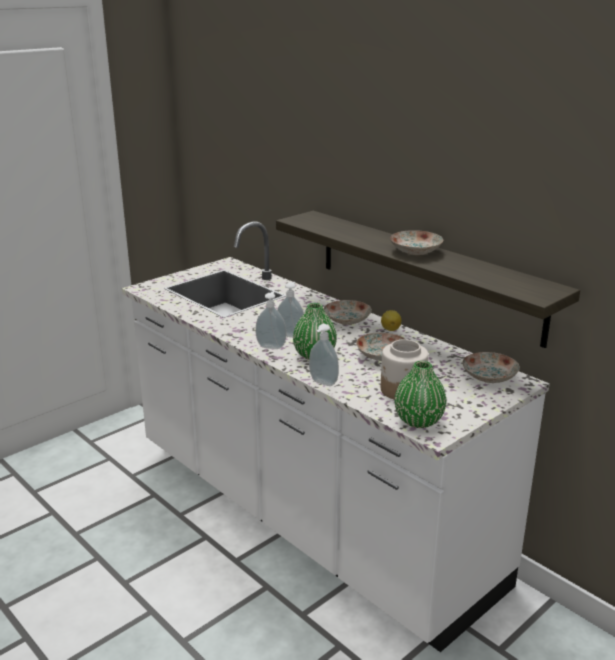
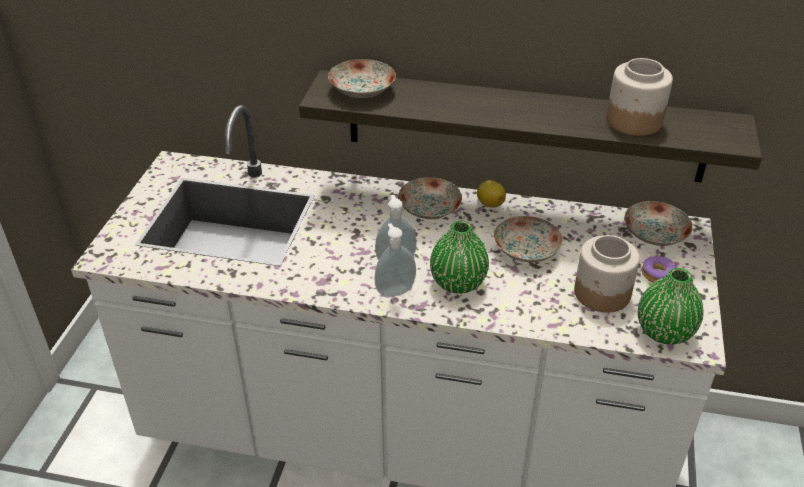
camera: 35 degrees left, 15 degrees up
soap dispenser [309,324,339,386] -> none
plate [390,230,443,255] -> plate moved to [328,59,396,98]
none -> jar [606,58,673,136]
none -> donut [642,256,676,283]

